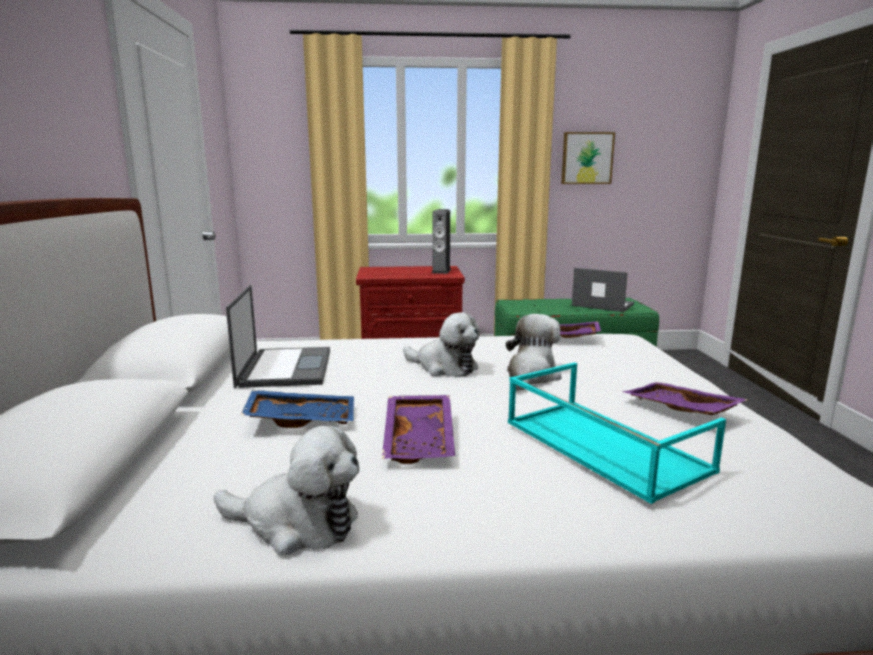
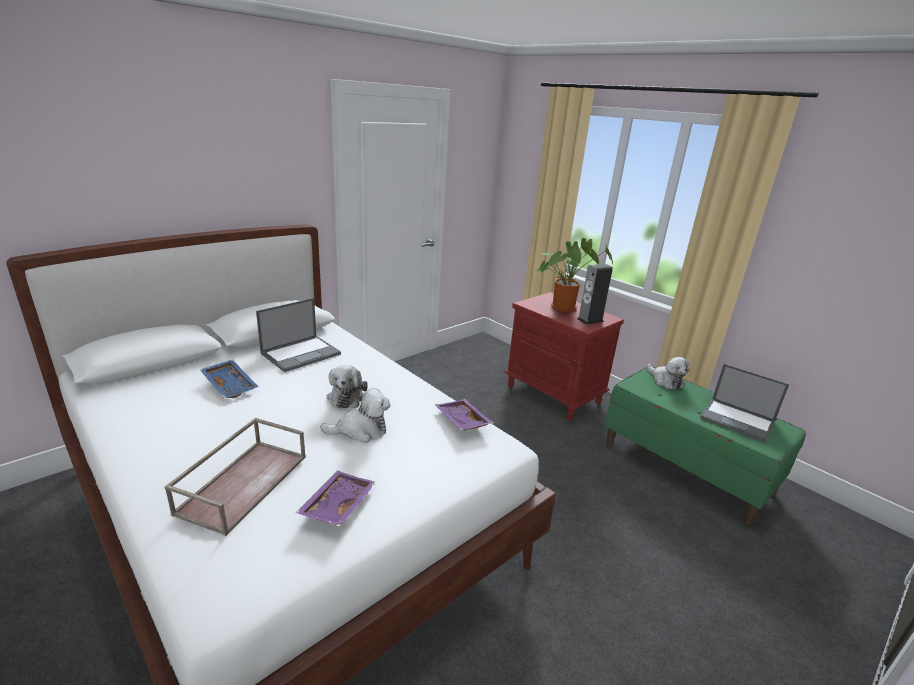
camera: 50 degrees right, 10 degrees up
plush toy [214,426,359,556] -> plush toy moved to [647,357,690,390]
purple tray [382,395,455,464] -> none
turquoise tray [508,362,726,504] -> brown tray [165,418,306,536]
picture [561,132,615,184] -> none
laptop [572,268,634,312] -> laptop turned 135 degrees clockwise [700,364,789,443]
none -> potted plant [535,238,613,312]

